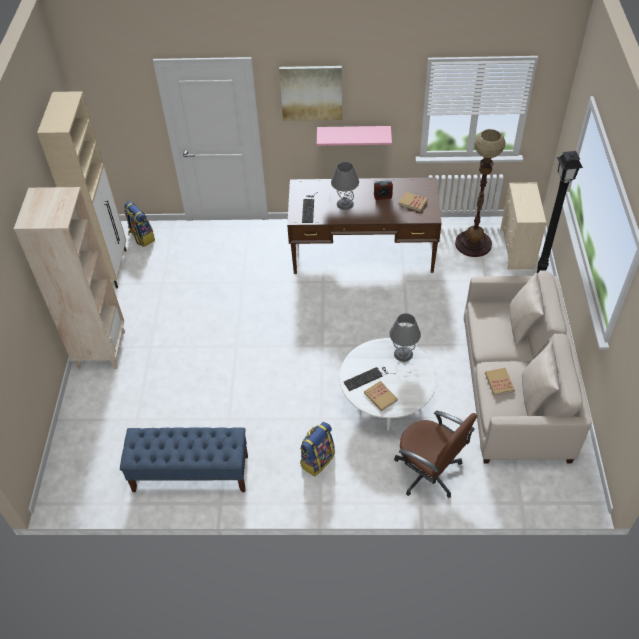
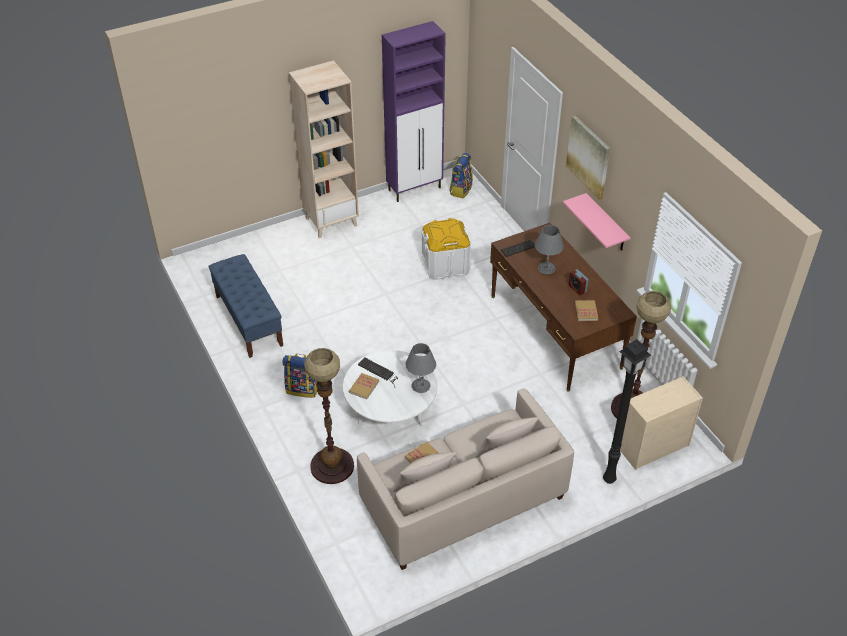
camera: 60 degrees right, 5 degrees down
beige cabinet [37,91,127,288] -> purple cabinet [382,21,446,202]
brown office chair [394,411,477,498] -> floor lamp [304,348,354,484]
none -> white storage box [422,218,471,280]

